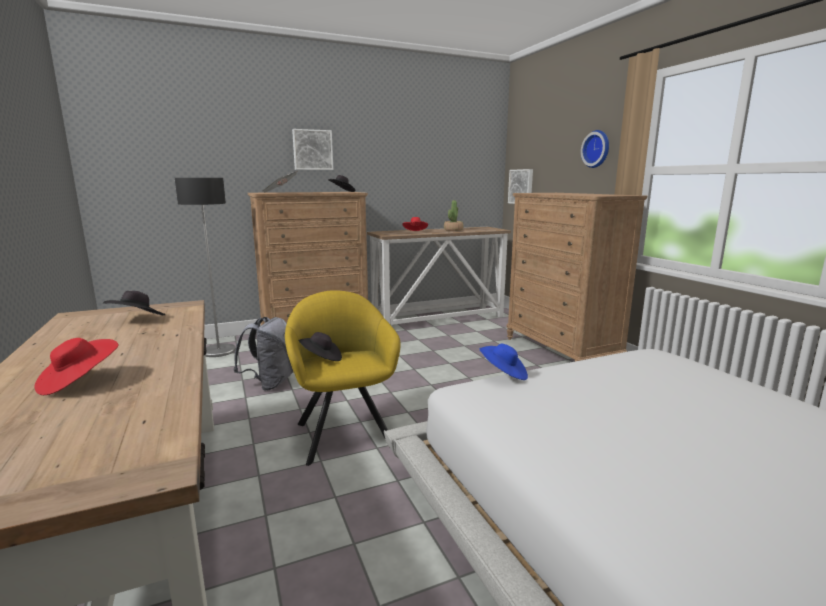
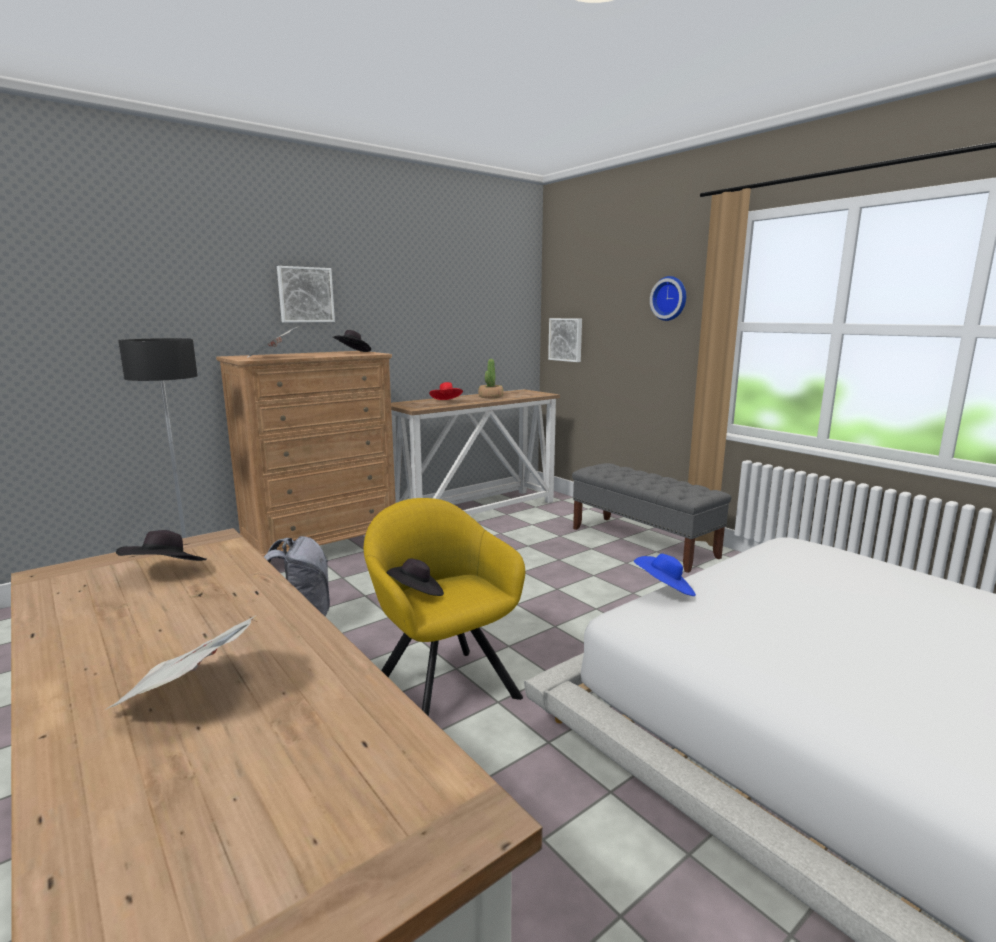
camera: 15 degrees left, 0 degrees up
red hat [35,338,118,395] -> newspaper [105,615,257,710]
brown dresser [506,193,647,361] -> grey bench [572,463,731,573]

